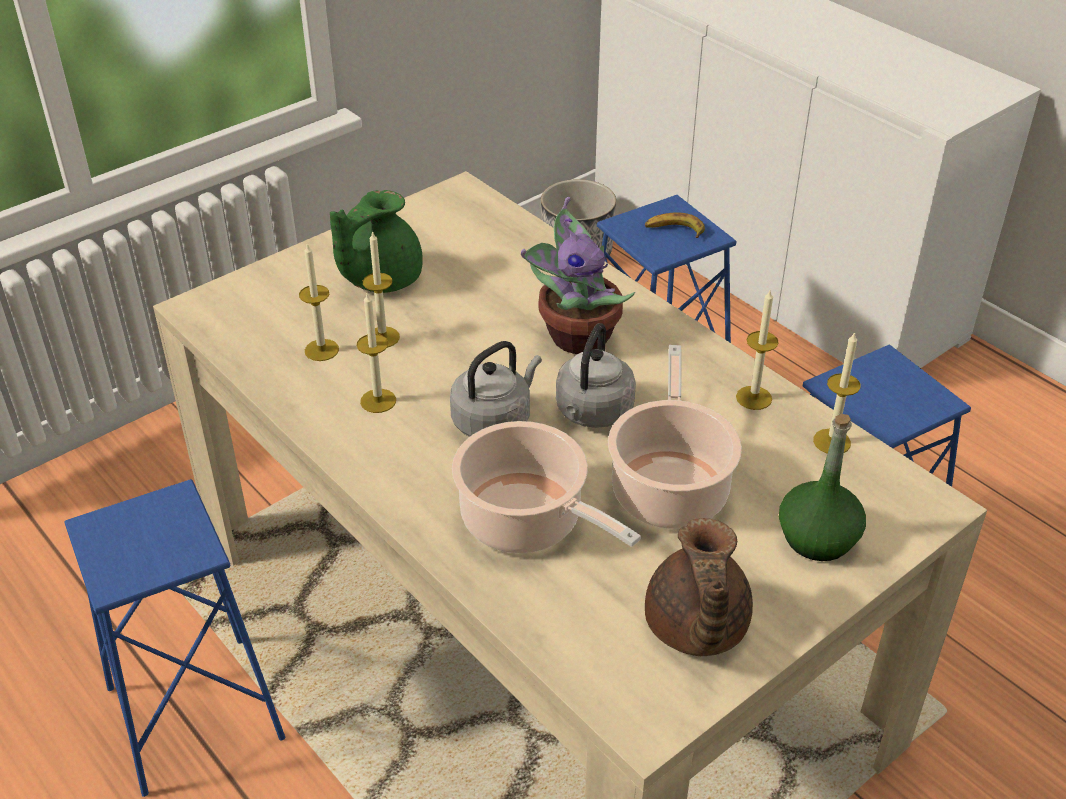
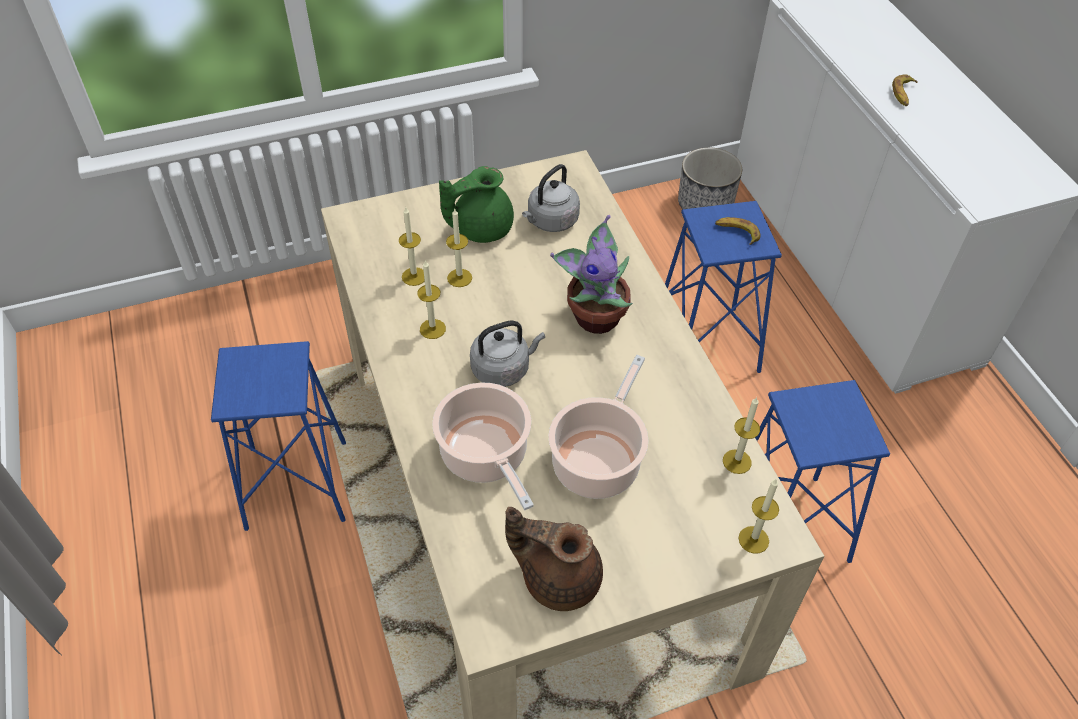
camera: 20 degrees right, 10 degrees up
grey kettle [556,323,636,428] -> grey kettle moved to [522,164,580,232]
brown teapot [645,518,753,656] -> brown teapot turned 90 degrees clockwise [505,507,603,611]
candle [736,290,779,410] -> candle moved to [738,479,779,554]
green bottle [779,414,866,561] -> none
none -> banana [892,74,918,107]

